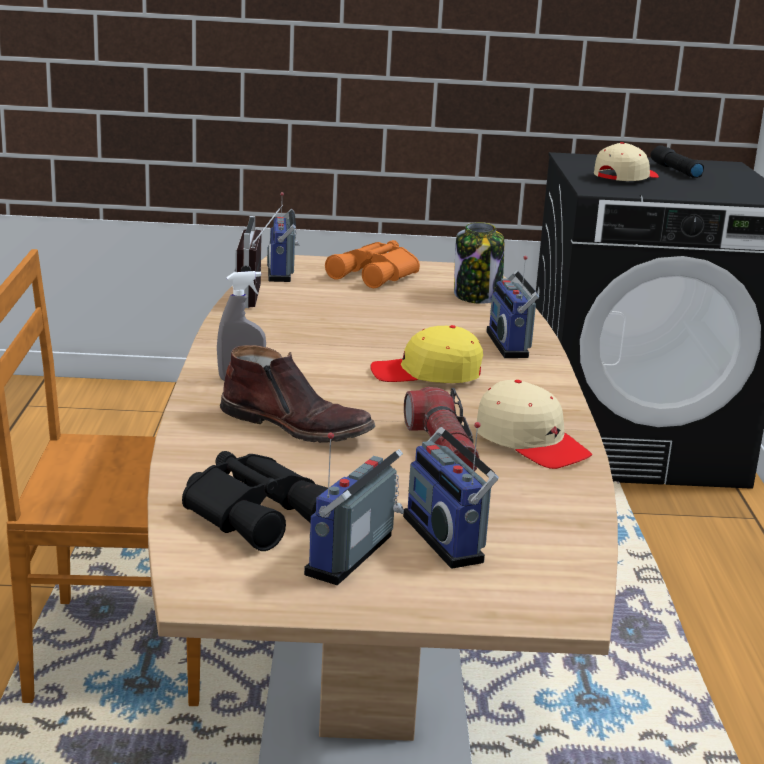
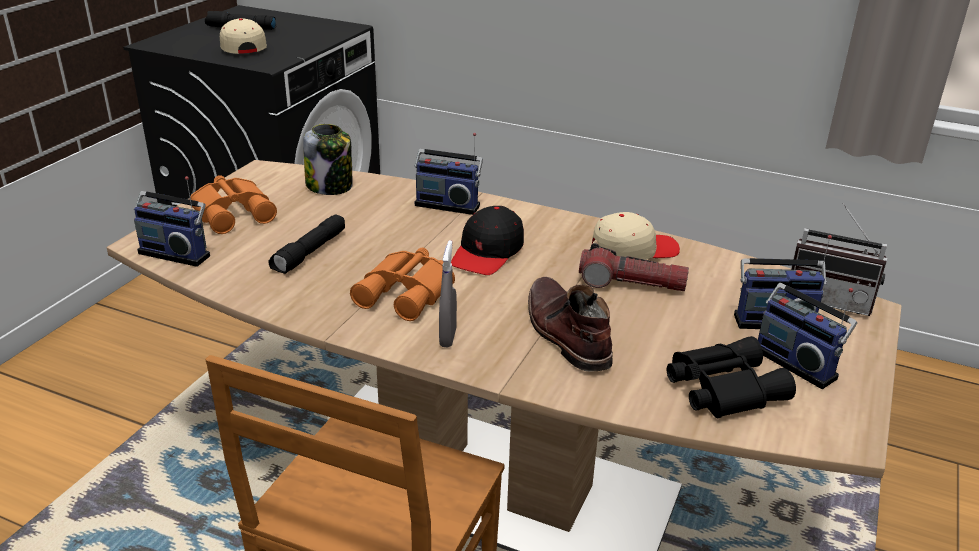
camera: 65 degrees left, 10 degrees up
brown boot [220,345,375,443] -> brown boot turned 75 degrees counterclockwise [528,277,613,371]
radio [234,205,283,308] -> radio moved to [791,203,887,316]
yellow cap [370,325,483,383] -> black cap [451,206,524,275]
none -> black flashlight [268,215,345,274]
none -> orange binoculars [350,248,455,321]

